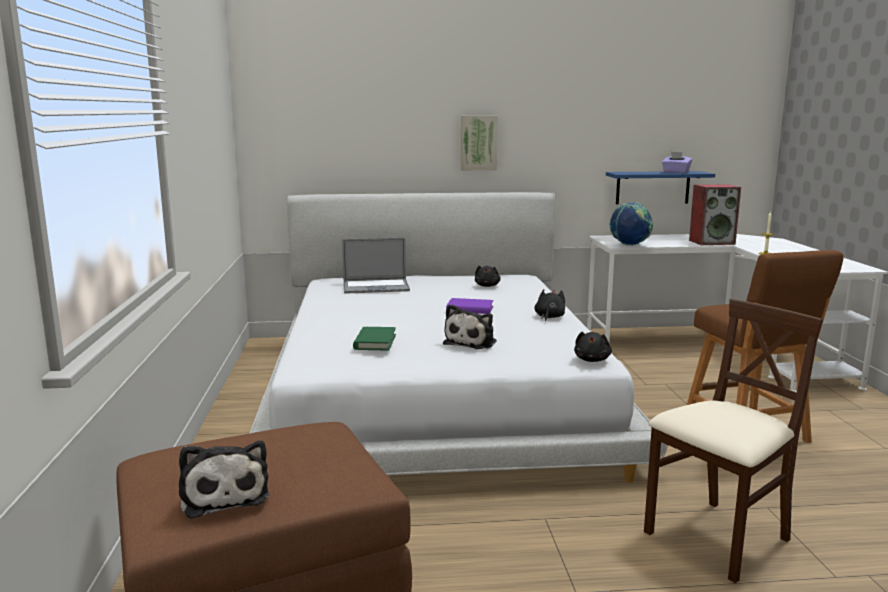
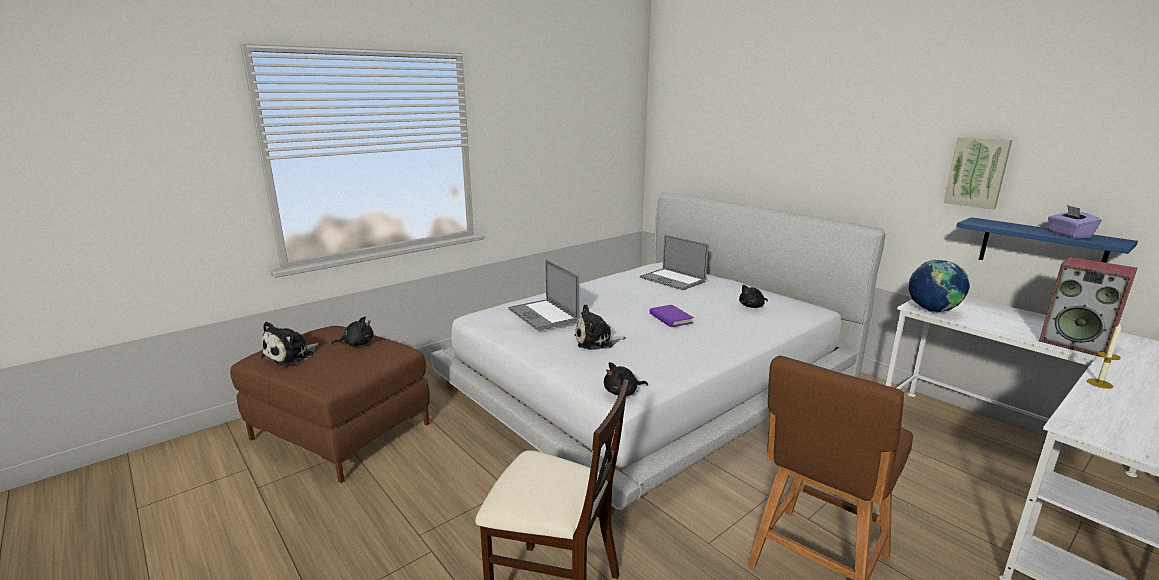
camera: 55 degrees right, 5 degrees up
green book [353,327,396,351] -> laptop [508,260,579,331]
picture [461,116,498,171] -> picture moved to [944,137,1012,209]
black plush toy [534,289,565,322] -> black plush toy moved to [331,317,374,346]

